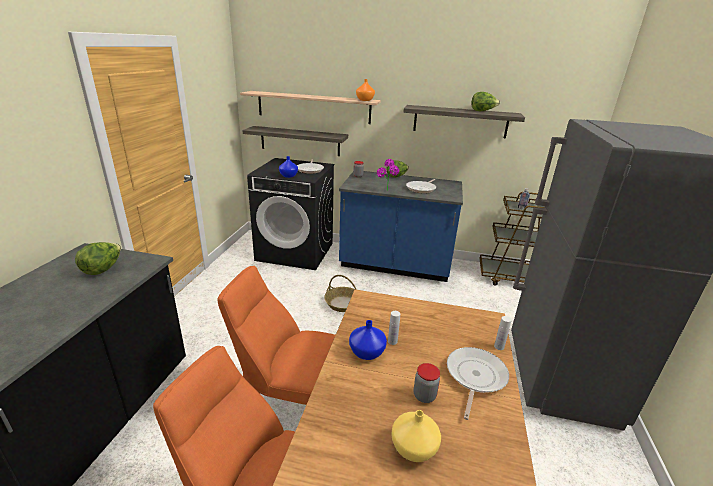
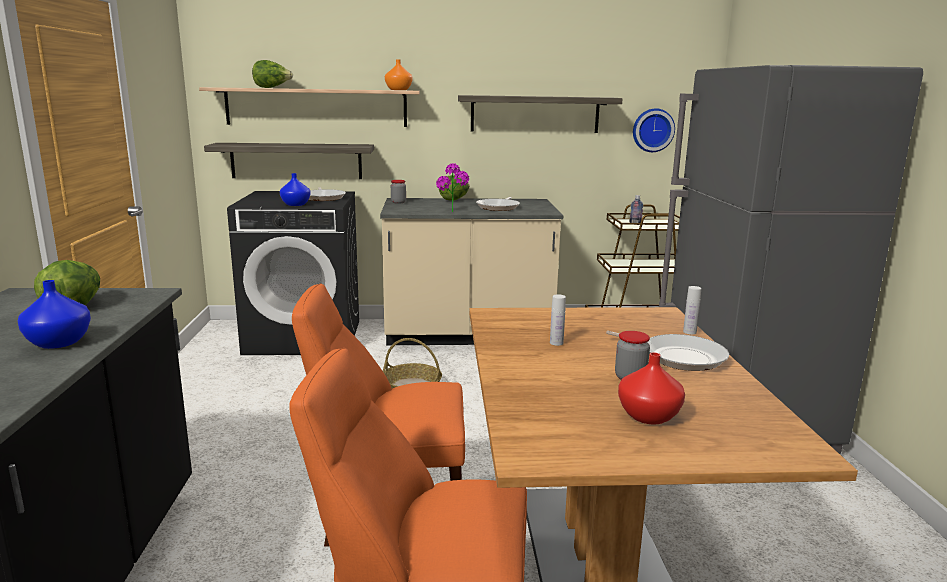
camera: 15 degrees left, 10 degrees down
blue counter [339,171,463,282] -> beige counter [380,198,563,345]
blue vase [349,320,387,360] -> blue vase moved to [18,280,91,349]
yellow vase [391,410,441,462] -> red vase [618,352,685,424]
frying pan [447,347,509,420] -> frying pan turned 120 degrees clockwise [606,331,729,371]
lettuce [471,92,500,111] -> lettuce moved to [252,60,293,88]
none -> wall clock [633,108,675,152]

